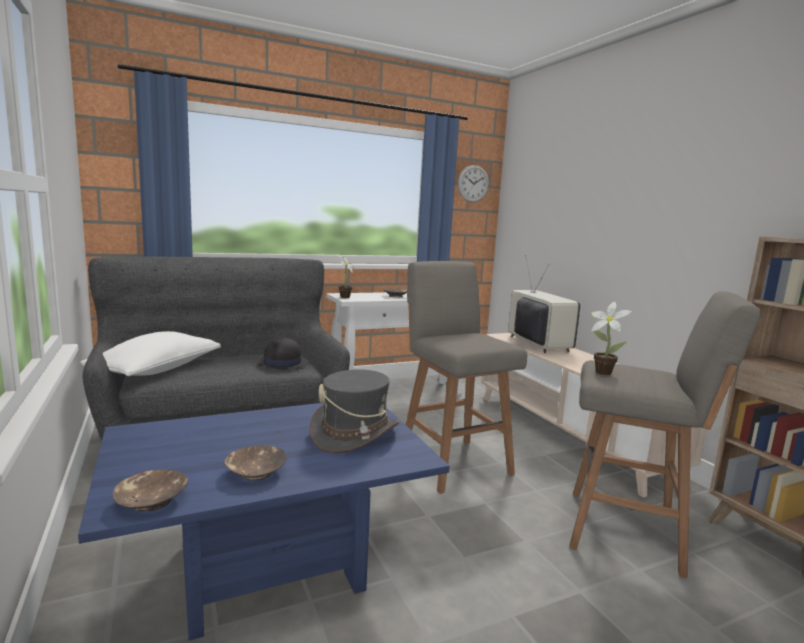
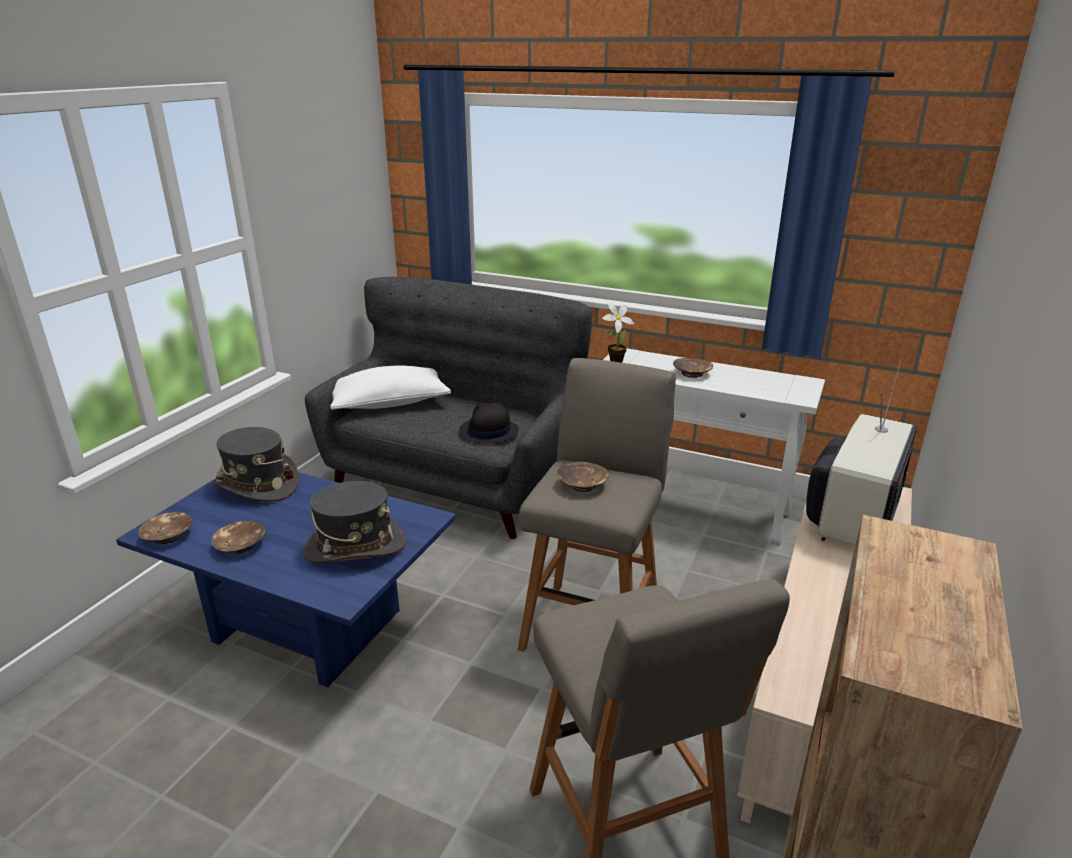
camera: 50 degrees right, 15 degrees up
wall clock [458,165,489,203] -> none
potted plant [591,302,632,375] -> none
none -> grey hat [213,427,299,501]
none -> brown bowl [557,461,609,492]

